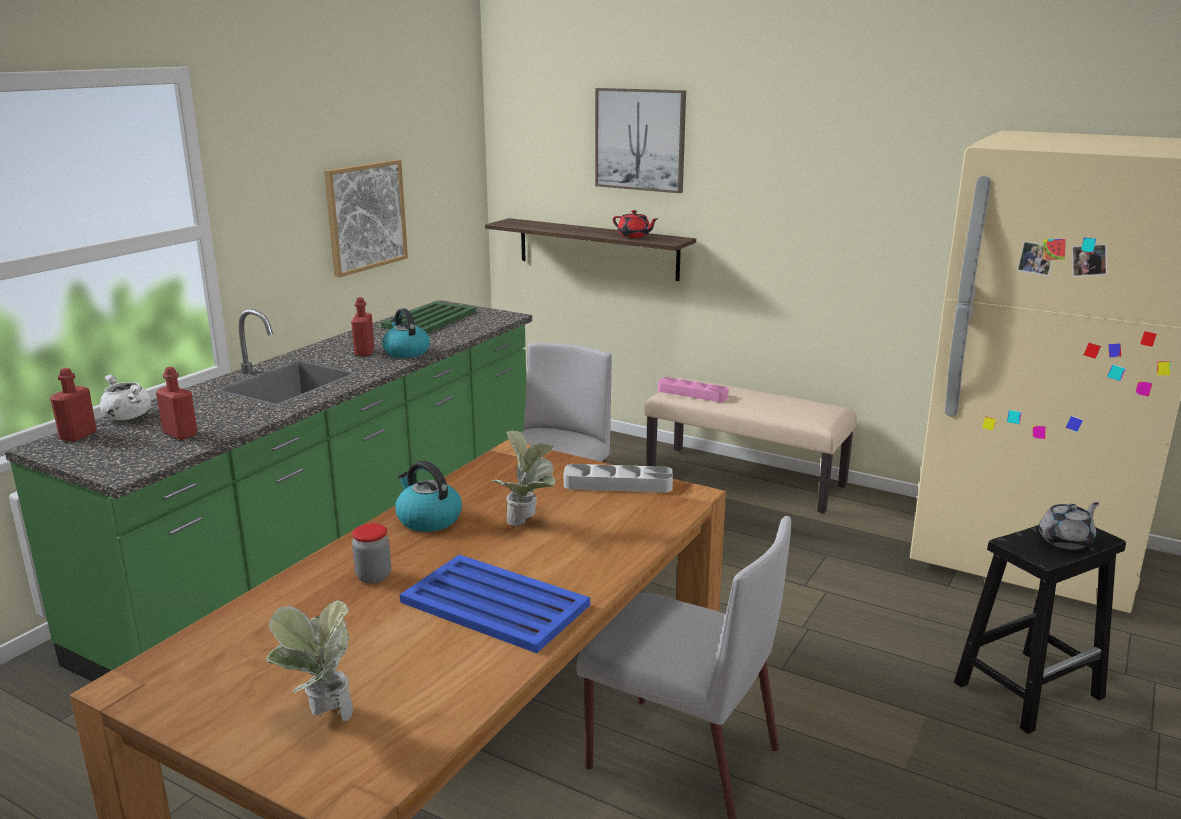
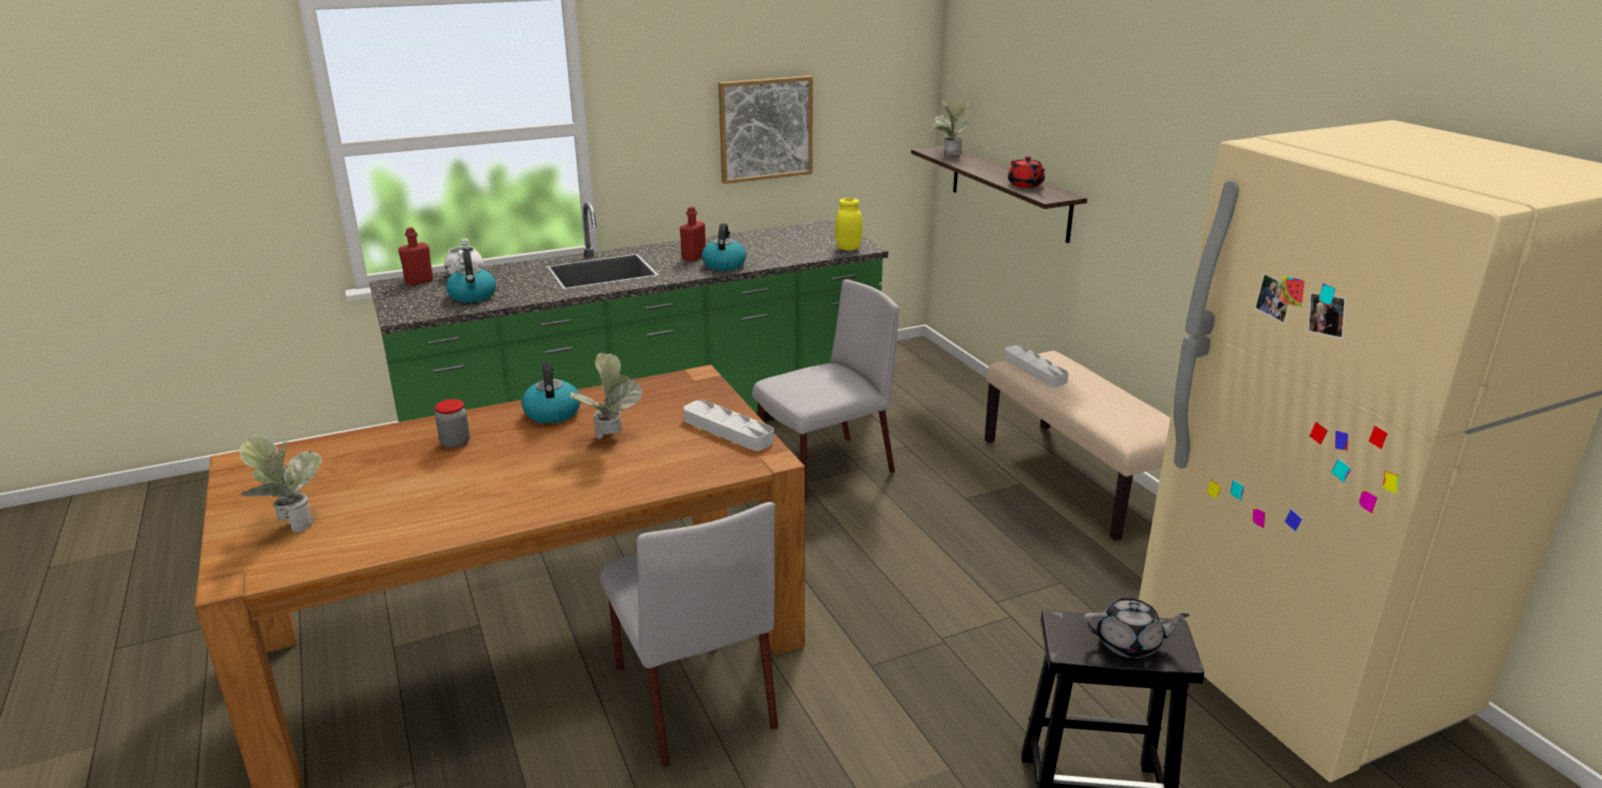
camera: 35 degrees right, 5 degrees up
red bottle [156,367,197,440] -> kettle [446,251,496,303]
green tray [381,301,476,333] -> none
blue tray [400,555,590,653] -> none
picture [595,88,686,193] -> none
pink tray [658,377,729,402] -> grey tray [1004,345,1069,387]
none -> yellow jar [835,198,862,251]
none -> potted plant [934,97,970,155]

